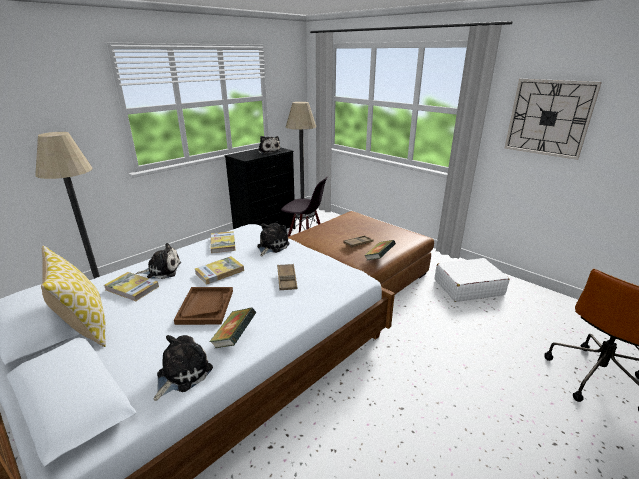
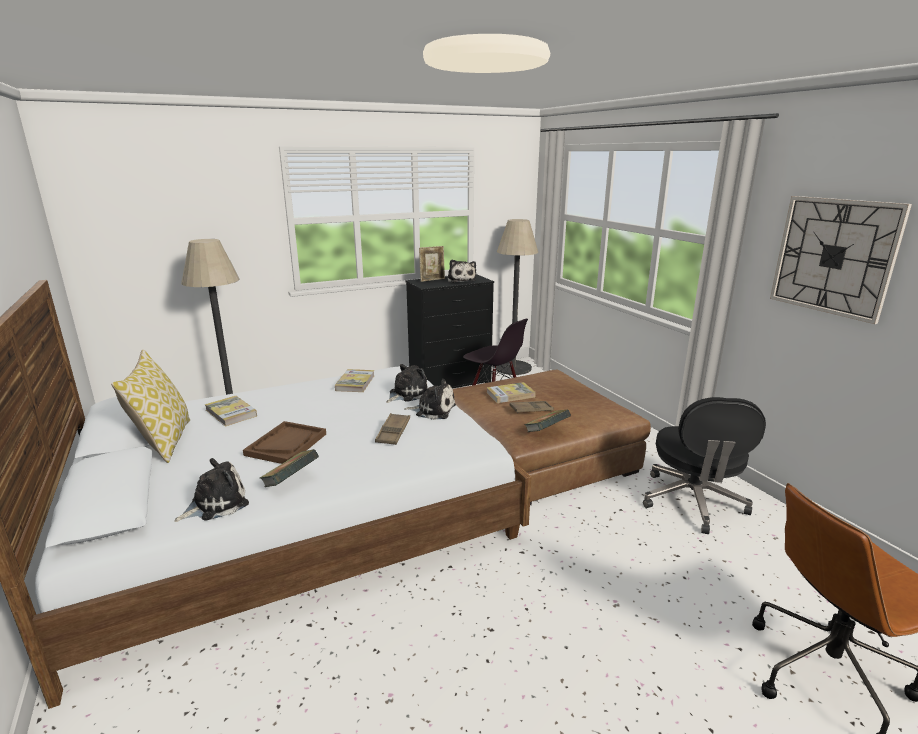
camera: 20 degrees right, 5 degrees down
plush toy [136,243,181,279] -> plush toy moved to [404,379,456,420]
book [195,256,244,285] -> book moved to [486,382,536,403]
white suitcase [435,258,510,302] -> black office chair [643,397,766,534]
none -> picture frame [419,246,445,282]

